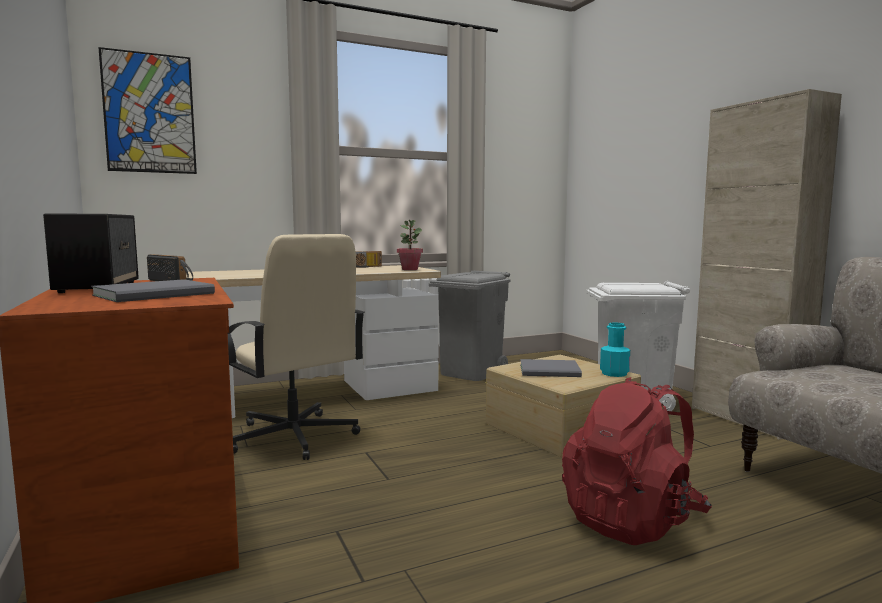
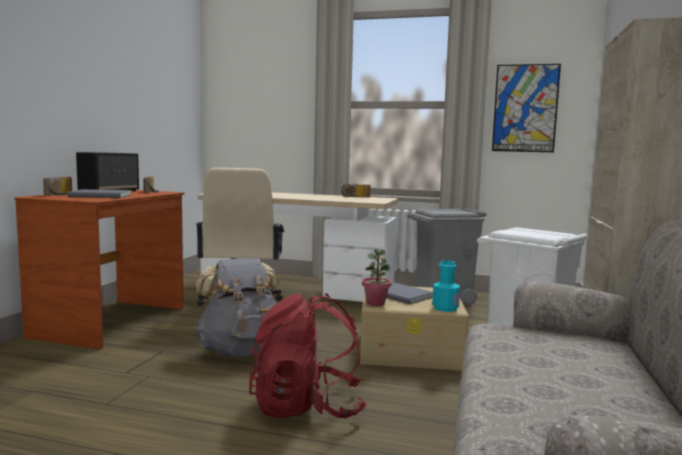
camera: 40 degrees right, 0 degrees up
picture [98,47,197,174] -> picture moved to [492,64,561,152]
potted plant [397,220,423,270] -> potted plant moved to [362,249,391,306]
none -> radio [43,177,72,196]
none -> grey backpack [194,258,280,357]

